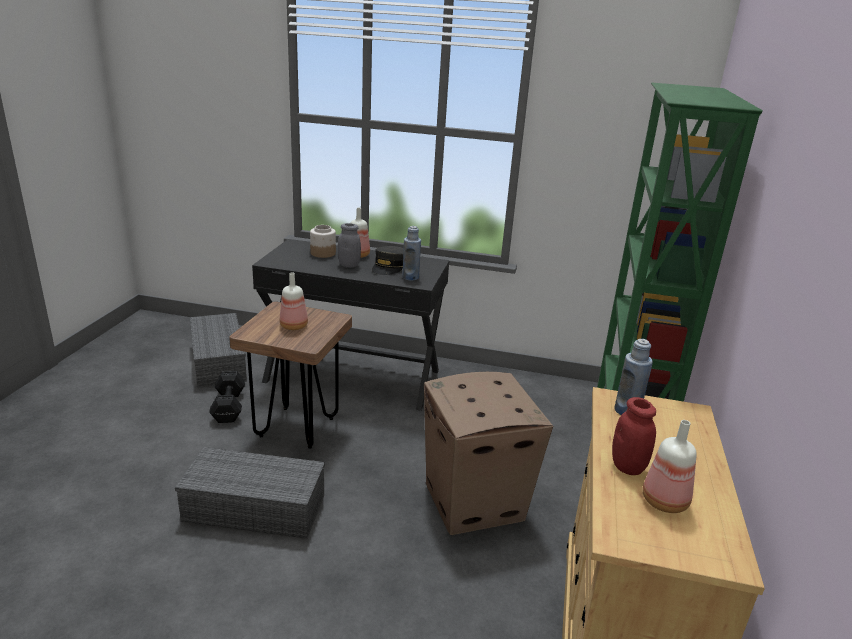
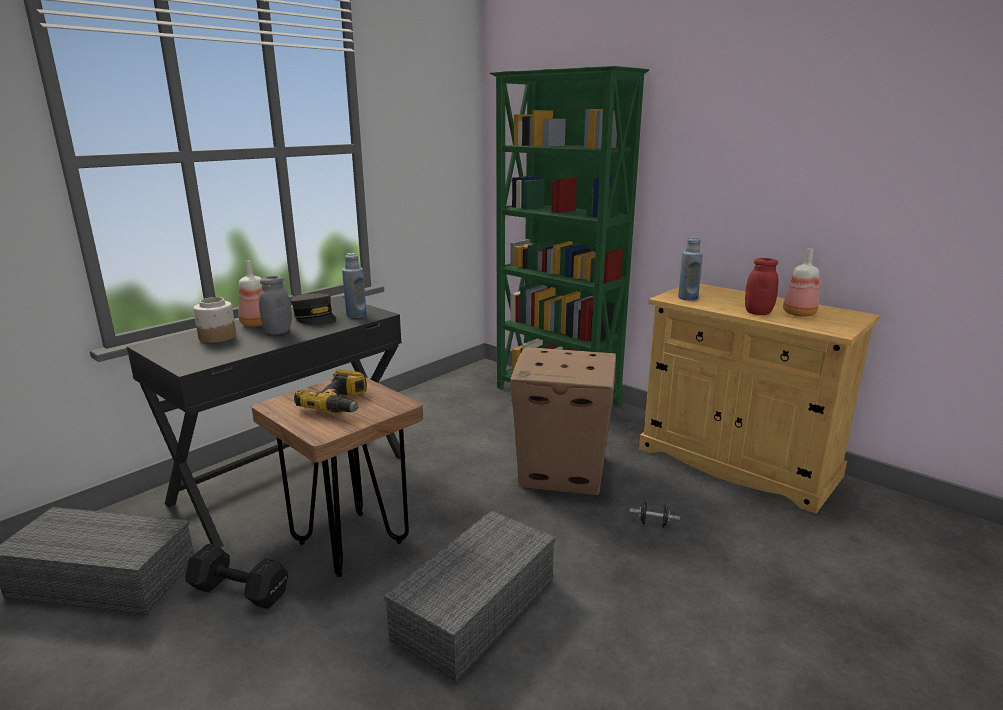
camera: 60 degrees left, 5 degrees down
bottle [280,272,308,330] -> power drill [294,369,367,413]
none -> black dumbbell [630,501,680,528]

